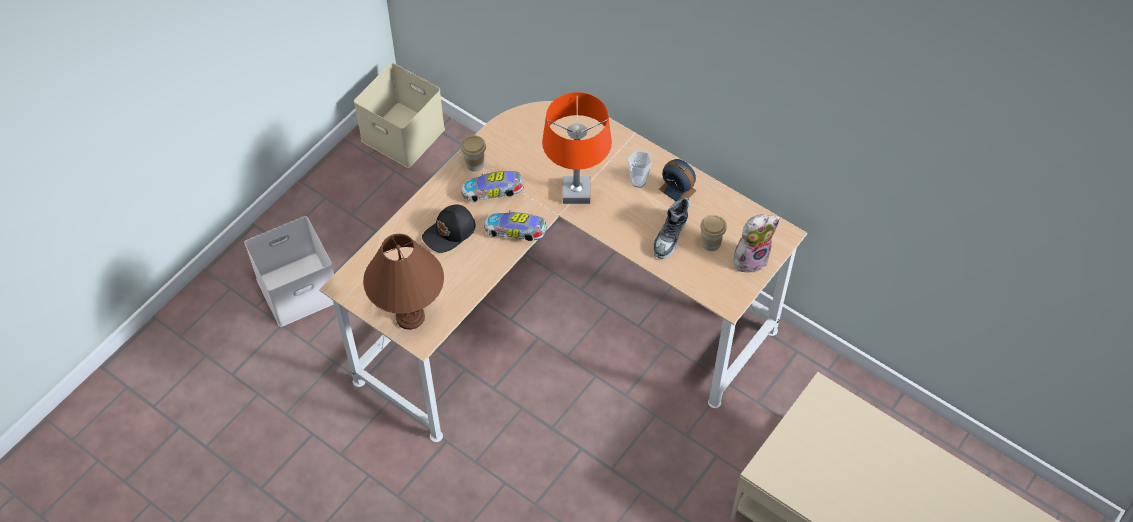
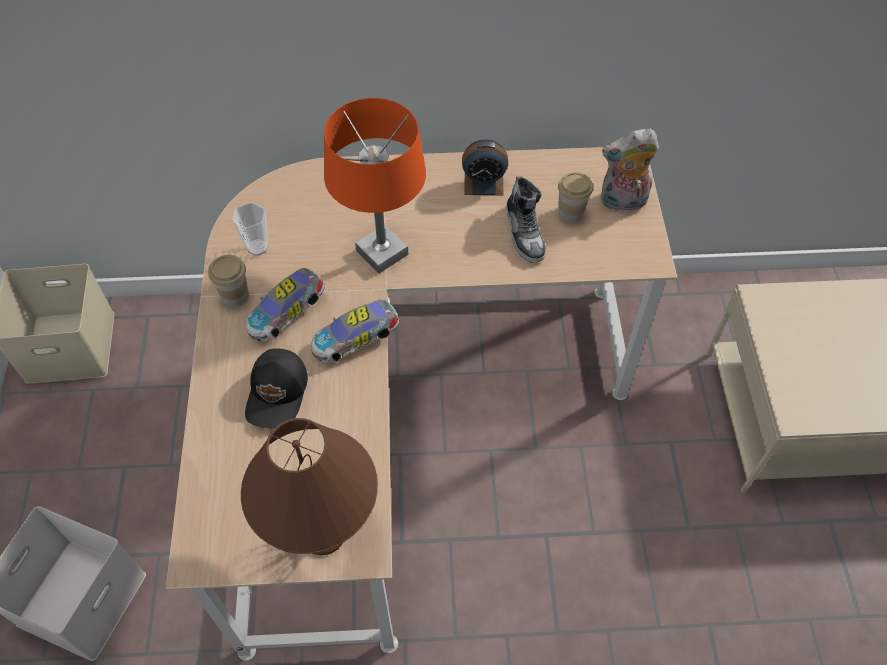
camera: 40 degrees left, 0 degrees up
cup [628,151,652,188] -> cup moved to [232,202,268,256]
plush toy [734,214,780,272] -> plush toy turned 120 degrees counterclockwise [601,129,659,211]

